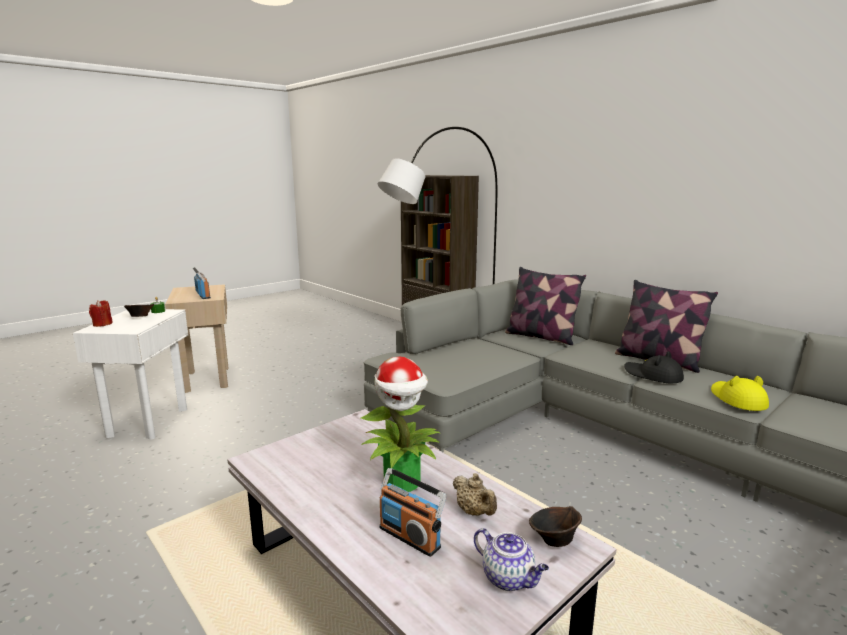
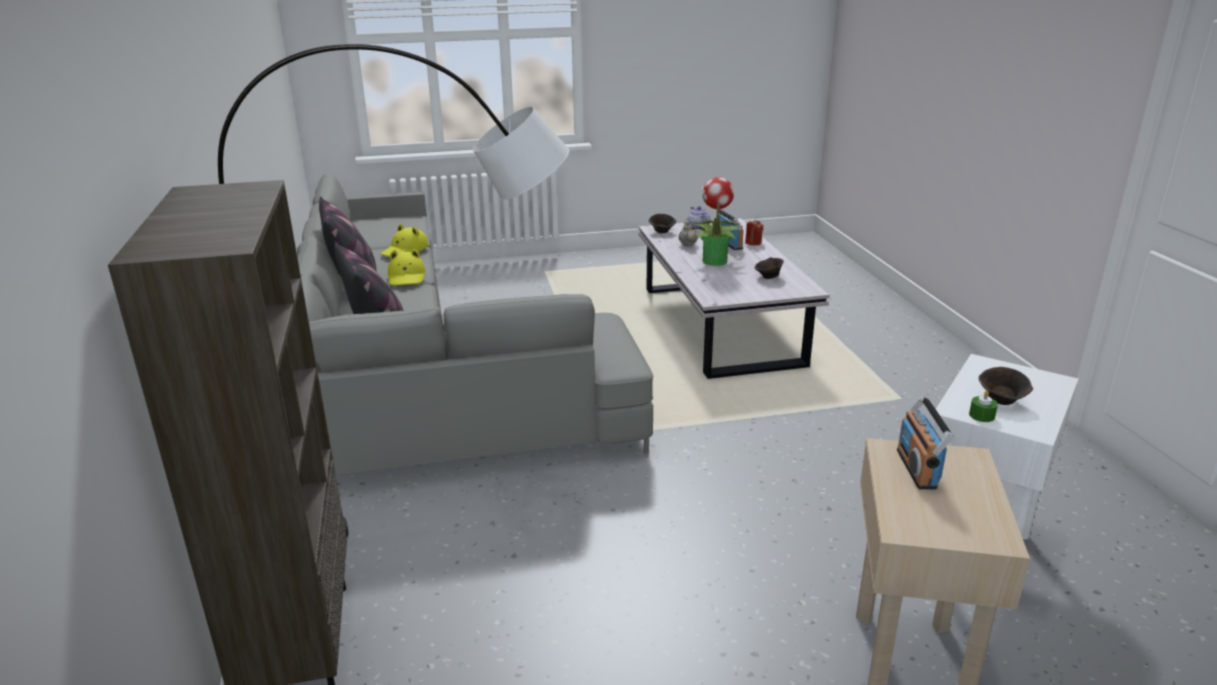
camera: 150 degrees left, 10 degrees up
red candle [89,300,113,327] -> red candle moved to [745,220,763,245]
black hat [624,351,684,383] -> yellow hat [388,249,425,286]
none -> brown bowl [755,257,784,279]

